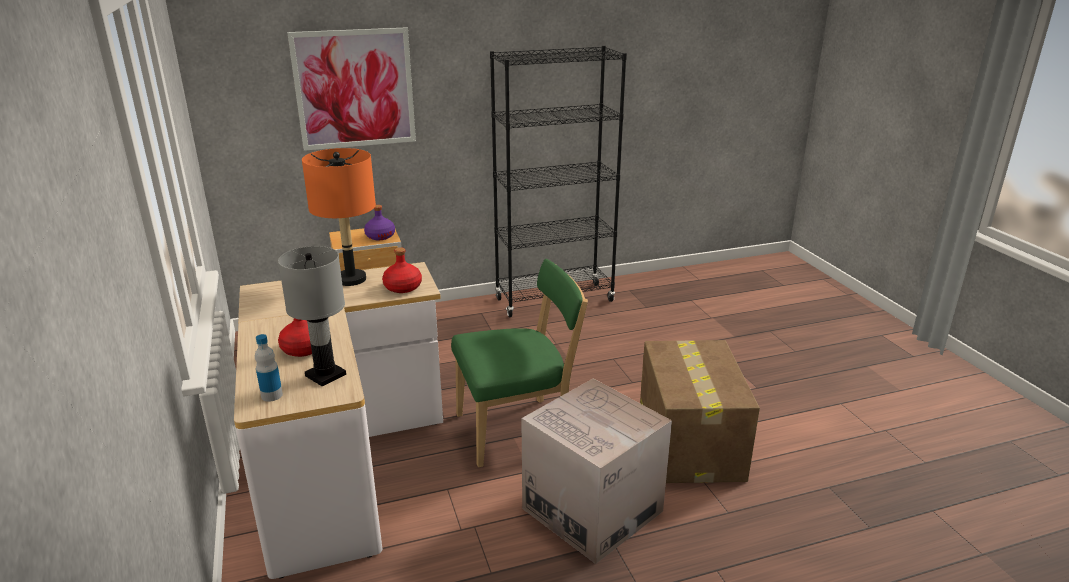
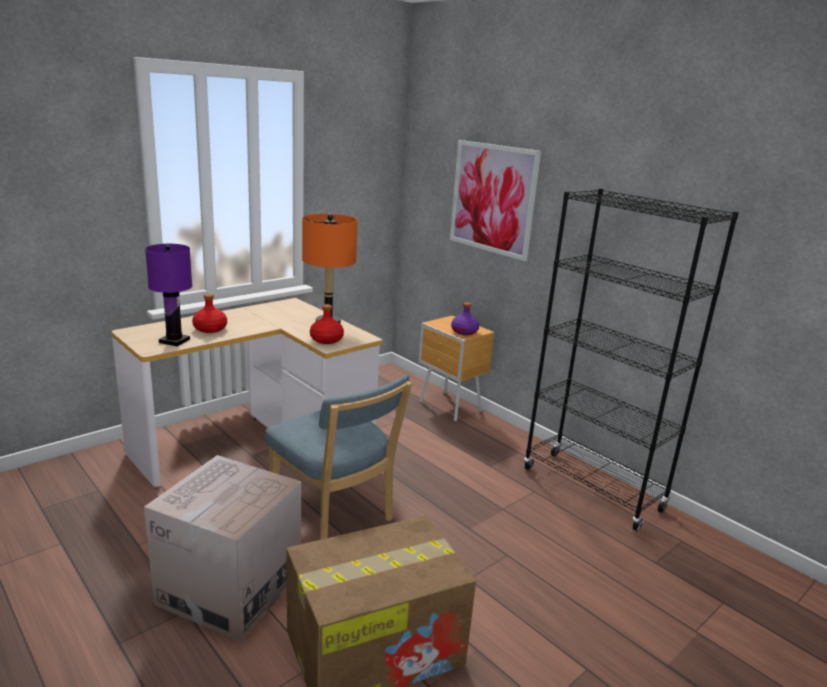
camera: 65 degrees right, 5 degrees down
bottle [255,334,283,402] -> none
grey table lamp [278,246,346,386] -> purple table lamp [145,244,192,346]
green chair [451,259,588,467] -> blue chair [265,375,412,540]

